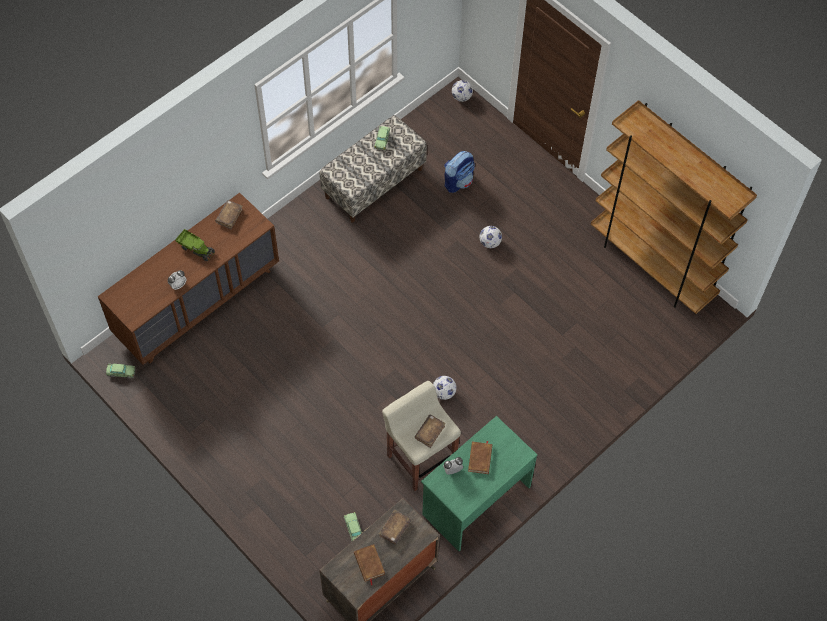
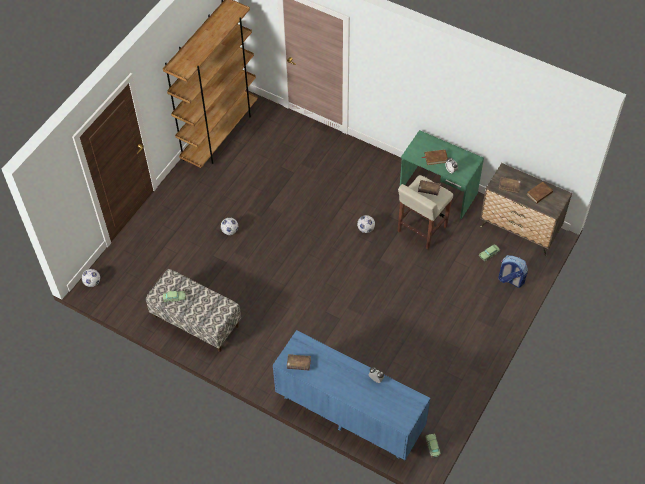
camera: 105 degrees left, 5 degrees down
brown dresser [98,193,279,365] -> blue dresser [273,330,430,460]
toy truck [175,229,215,261] -> none
backpack [444,151,475,193] -> backpack moved to [498,255,528,288]

